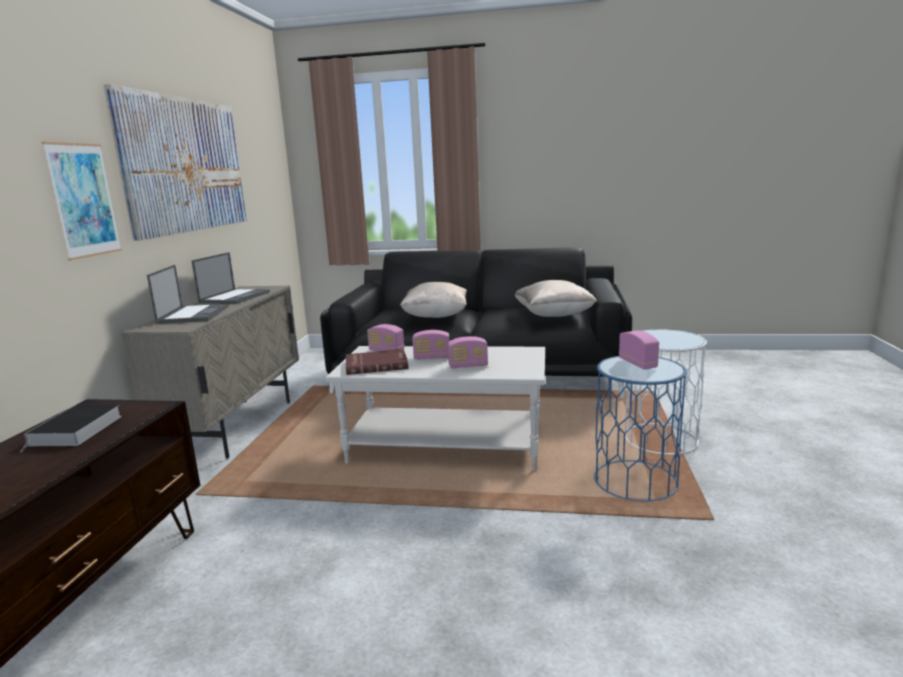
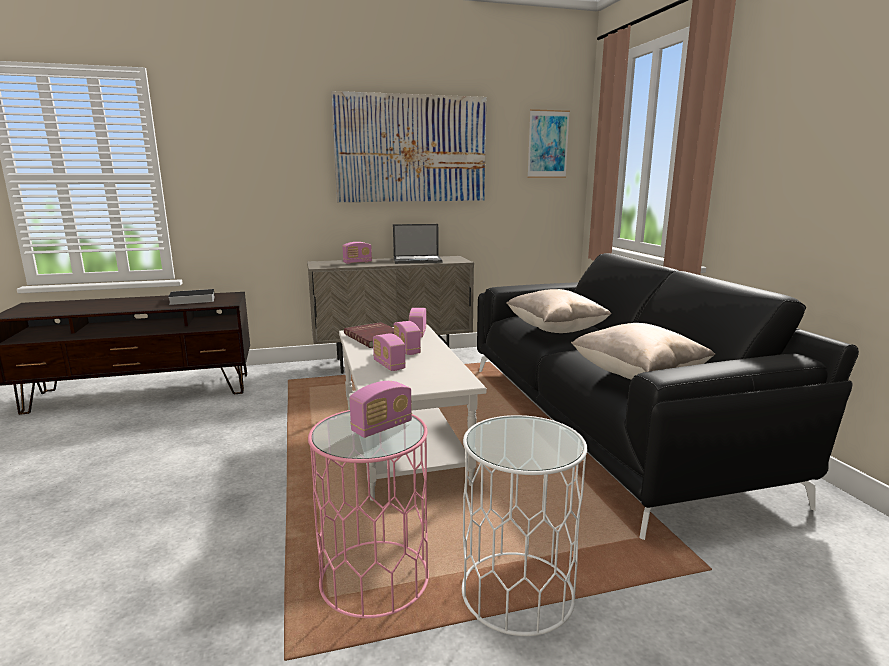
camera: 65 degrees right, 0 degrees up
picture [42,142,122,260] -> picture moved to [527,109,570,178]
laptop [147,265,229,324] -> radio [342,242,372,264]
blue side table [594,356,687,502] -> pink side table [308,410,429,618]

